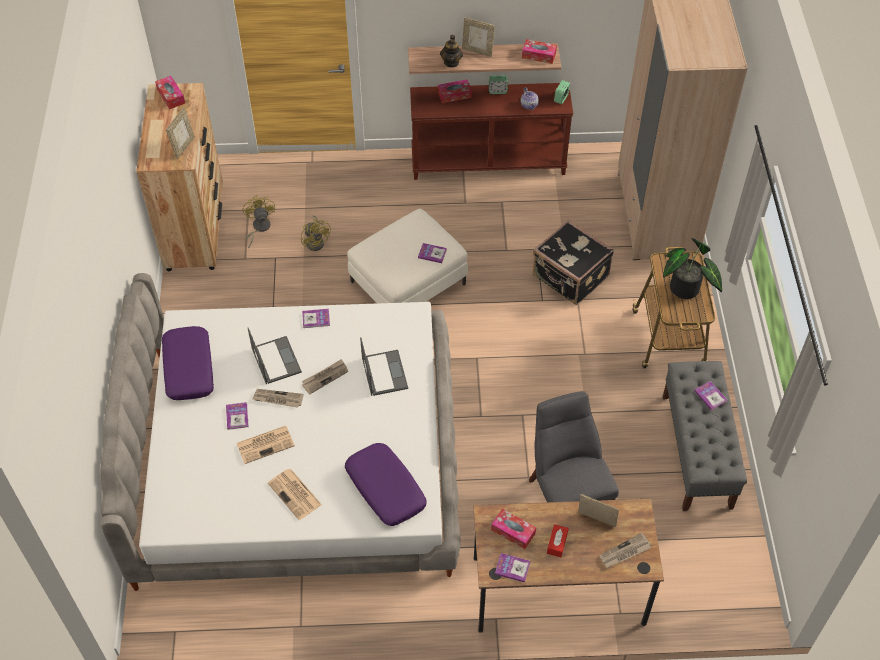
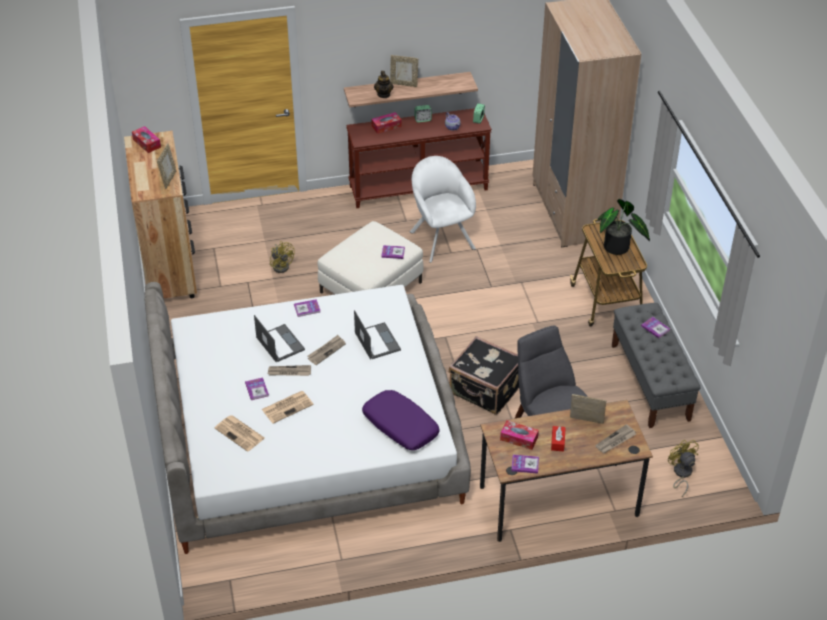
camera: 10 degrees left, 10 degrees down
purple pillow [162,326,214,400] -> none
yellow fan [243,195,275,249] -> yellow fan moved to [668,440,699,497]
newspaper [268,469,322,520] -> newspaper moved to [214,415,265,452]
tissue box [522,39,557,64] -> none
black suitcase [532,220,614,305] -> black suitcase moved to [449,336,519,415]
none -> white armchair [410,156,476,263]

